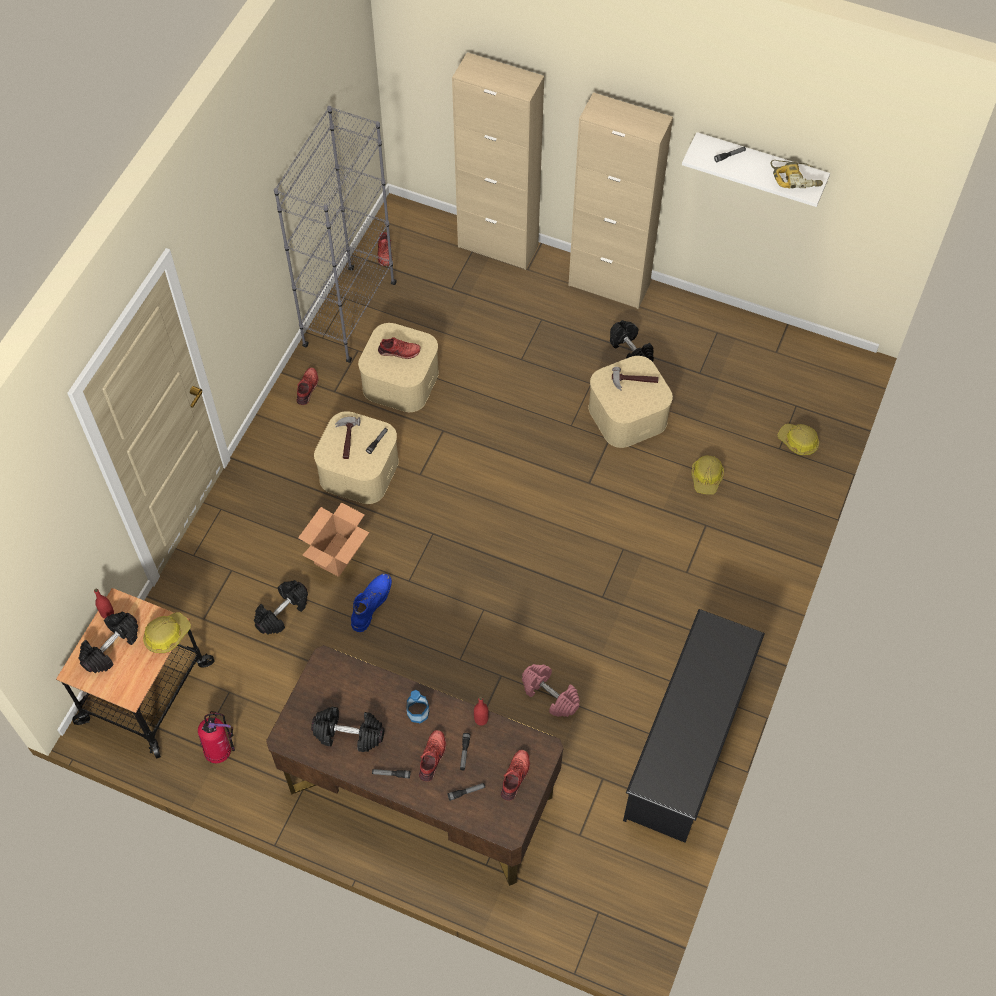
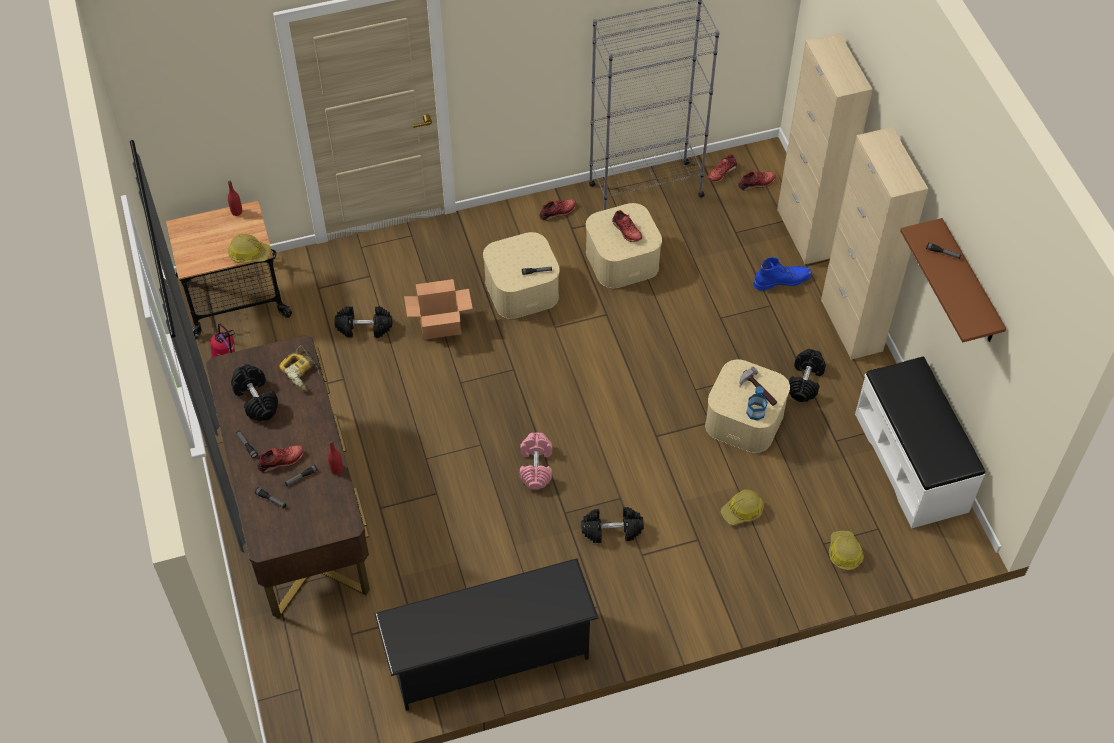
camera: 50 degrees right, 5 degrees down
black dumbbell [78,612,138,673] -> black dumbbell moved to [581,507,644,543]
hammer [335,416,360,459] -> none
blue boot [351,574,392,632] -> blue boot moved to [753,257,812,291]
bottle [407,690,429,723] -> bottle moved to [746,386,768,421]
red shoe [501,750,530,801] -> red shoe moved to [738,171,776,191]
pink dumbbell [522,664,580,717] -> pink dumbbell moved to [520,433,552,490]
white shelf [682,132,830,207] -> brown shelf [900,218,1006,343]
power drill [770,160,823,188] -> power drill moved to [279,345,320,392]
none -> white bench [855,356,985,529]

